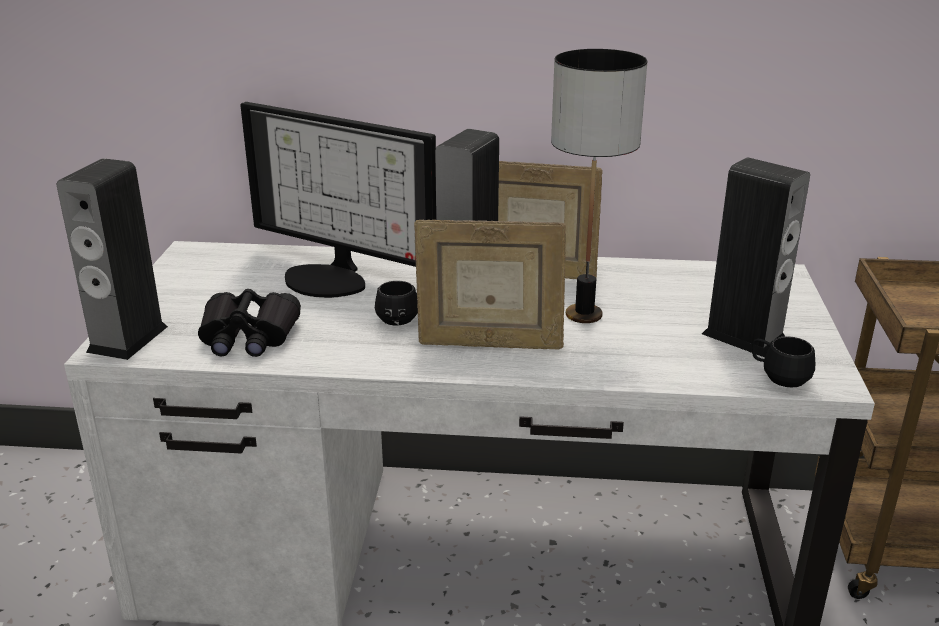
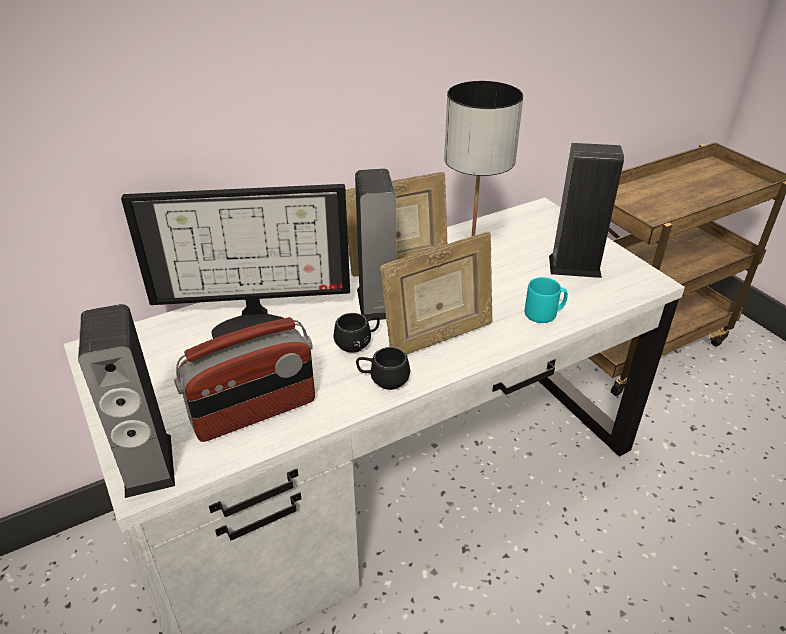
camera: 35 degrees left, 10 degrees up
black binoculars [198,289,301,357] -> radio [174,317,315,442]
black mug [752,336,815,388] -> black mug moved to [356,347,411,390]
none -> turquoise mug [525,277,568,323]

